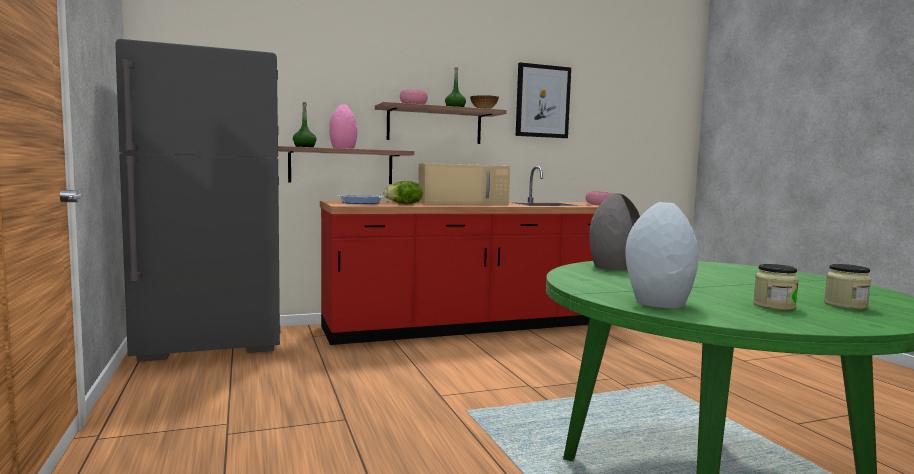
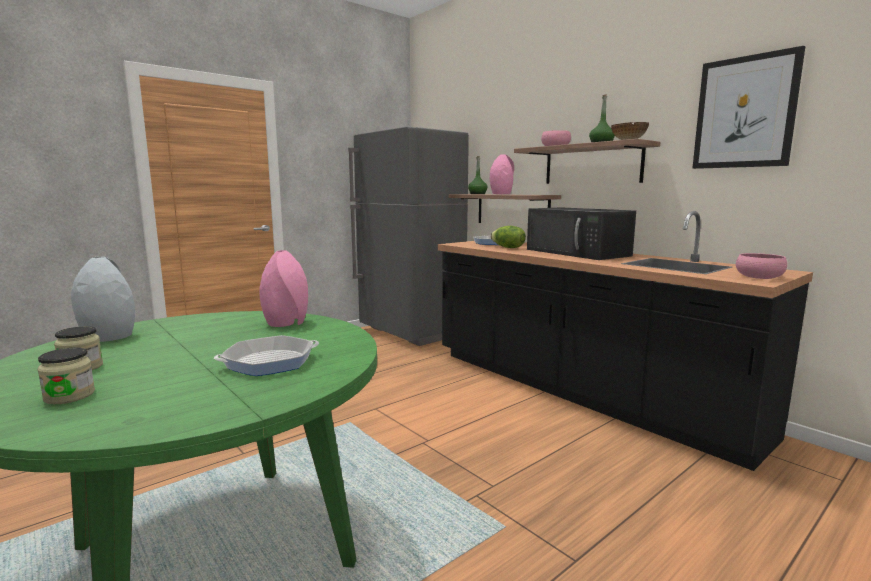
camera: 70 degrees right, 5 degrees up
red counter [320,166,599,345] -> black counter [438,211,813,471]
beige microwave [418,163,510,205] -> black microwave [527,207,636,260]
grey vase [589,194,640,270] -> pink vase [259,250,308,327]
none -> frying pan [214,335,319,376]

